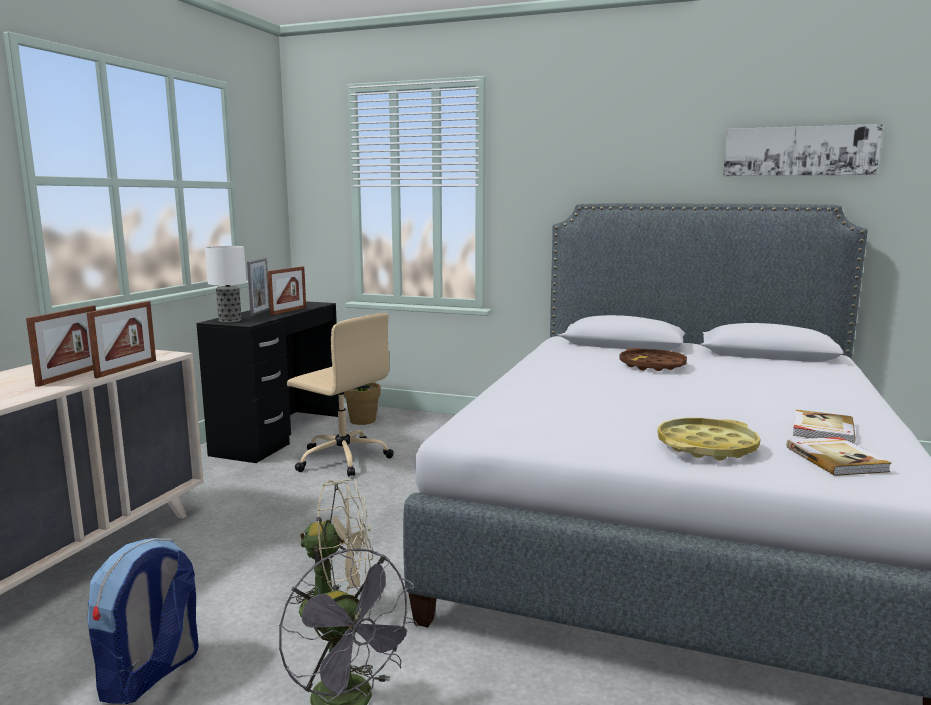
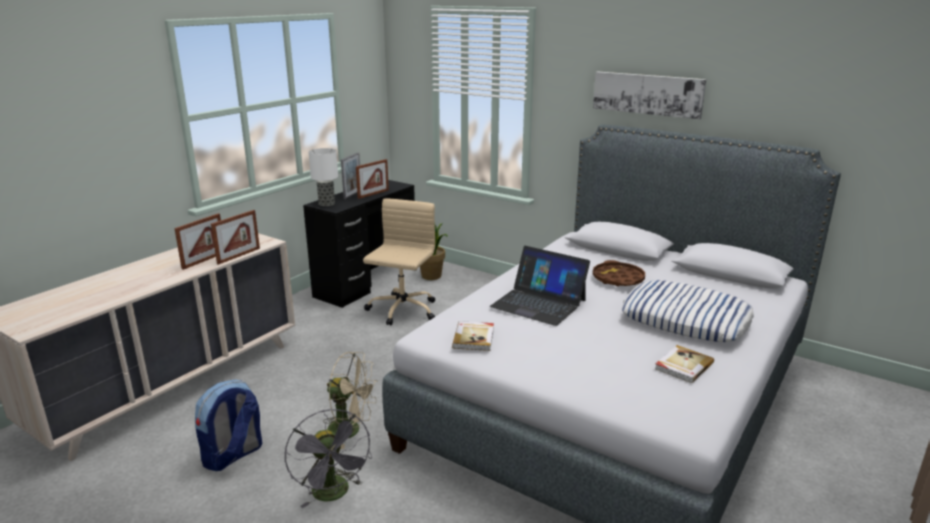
camera: 15 degrees right, 10 degrees up
beige office chair [287,313,394,477] -> beige office chair turned 120 degrees counterclockwise [363,198,435,325]
yellow tray [658,418,760,461] -> none
picture [723,124,883,176] -> picture moved to [593,72,707,119]
book [786,437,892,476] -> book moved to [452,321,494,351]
none -> laptop [490,246,590,326]
none -> pillow [621,280,754,342]

